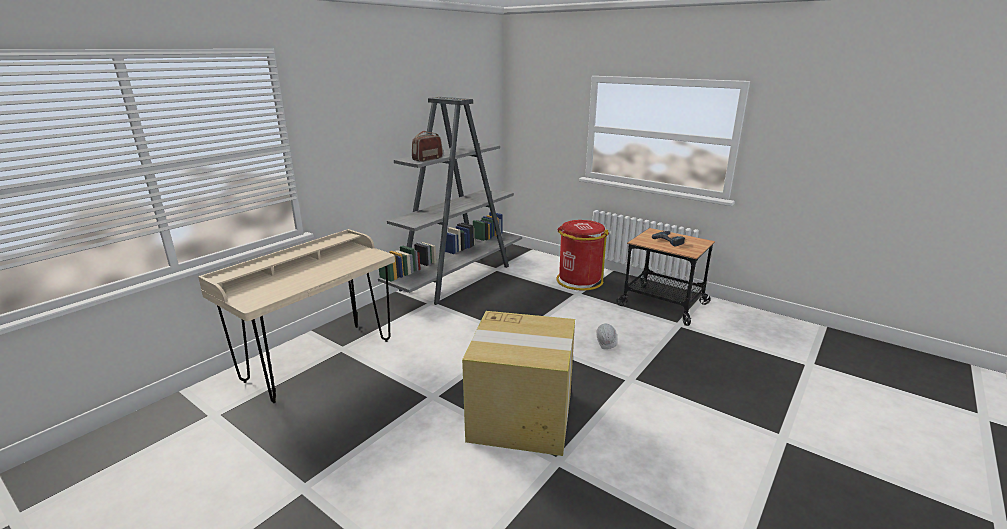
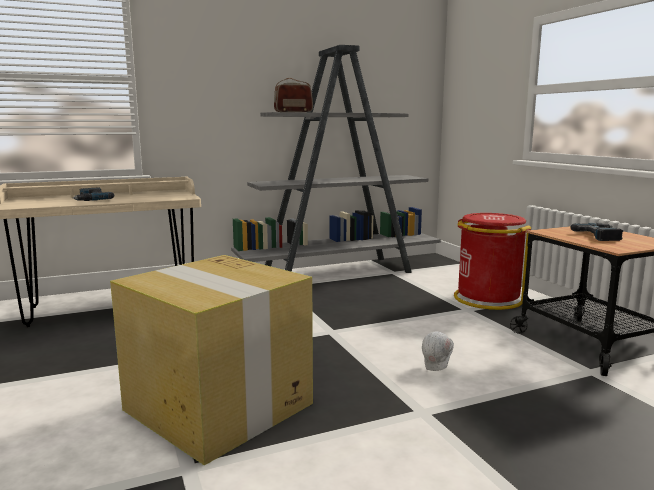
camera: 30 degrees right, 10 degrees down
none -> power drill [73,187,114,201]

